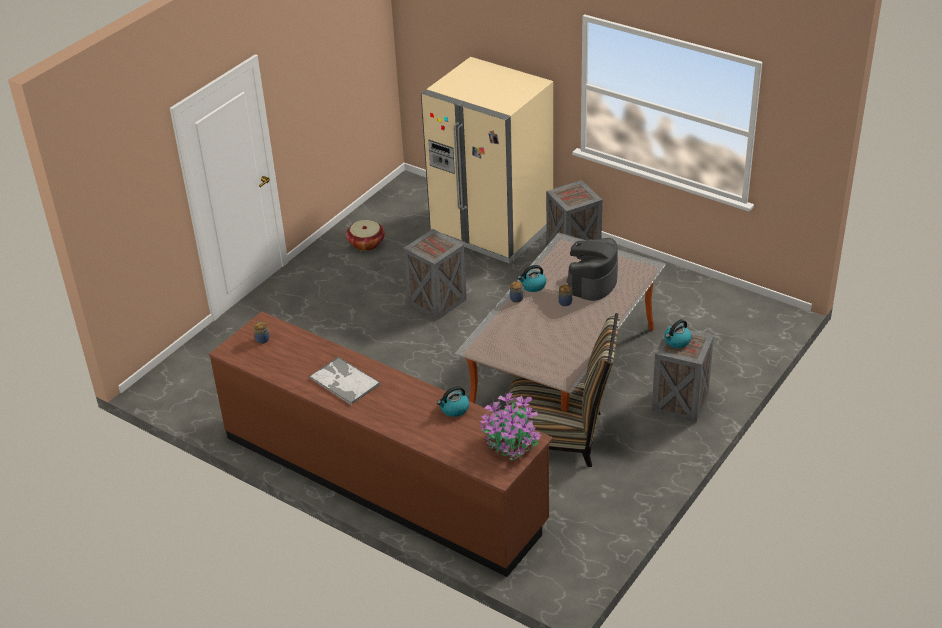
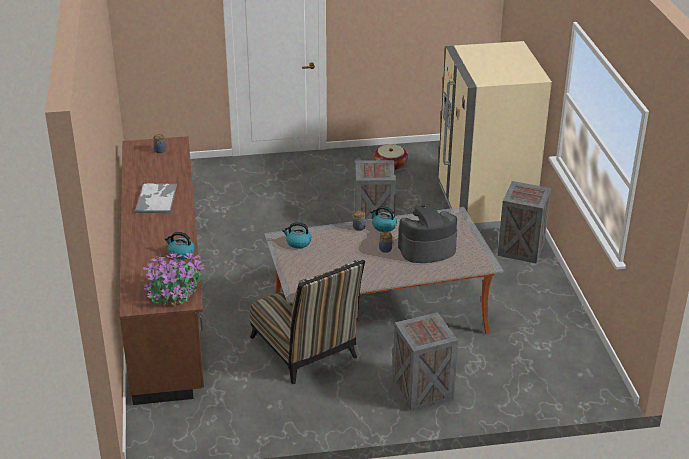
camera: 45 degrees right, 5 degrees down
kettle [664,319,692,348] -> kettle moved to [282,222,311,249]

